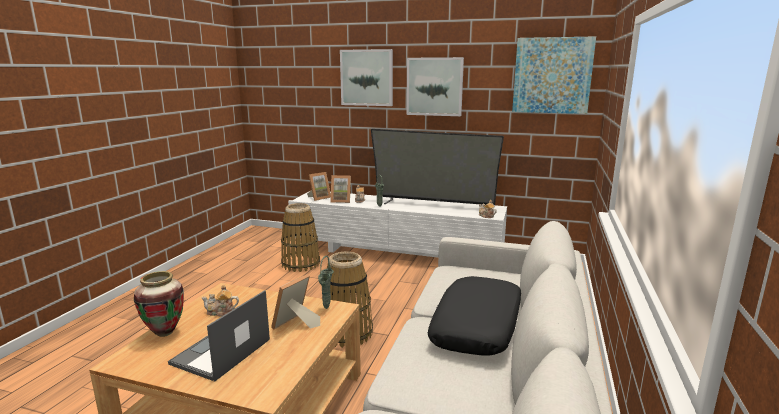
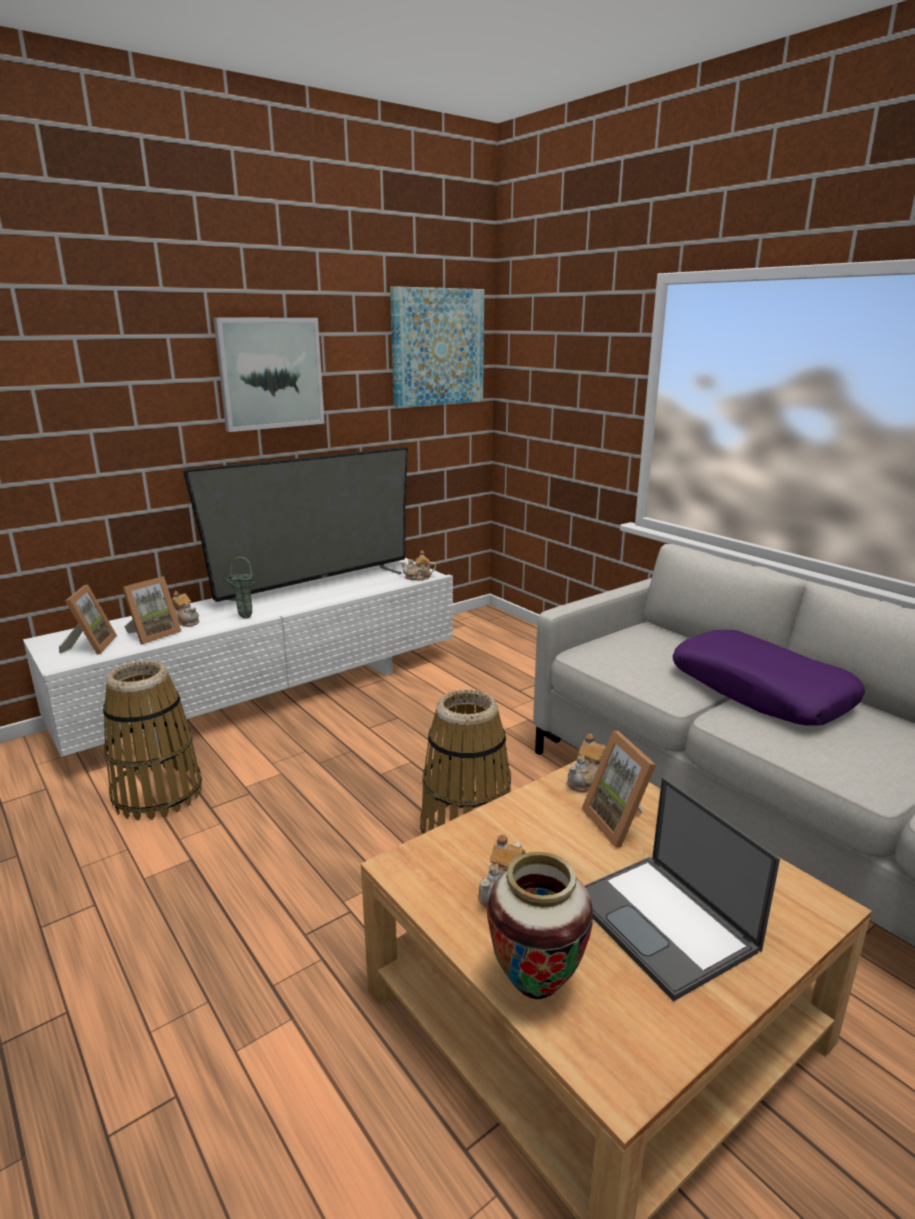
camera: 55 degrees left, 5 degrees up
green vase [318,256,334,309] -> teapot [567,734,606,792]
picture [340,49,393,106] -> none
black pillow [427,276,521,356] -> purple pillow [673,630,865,726]

